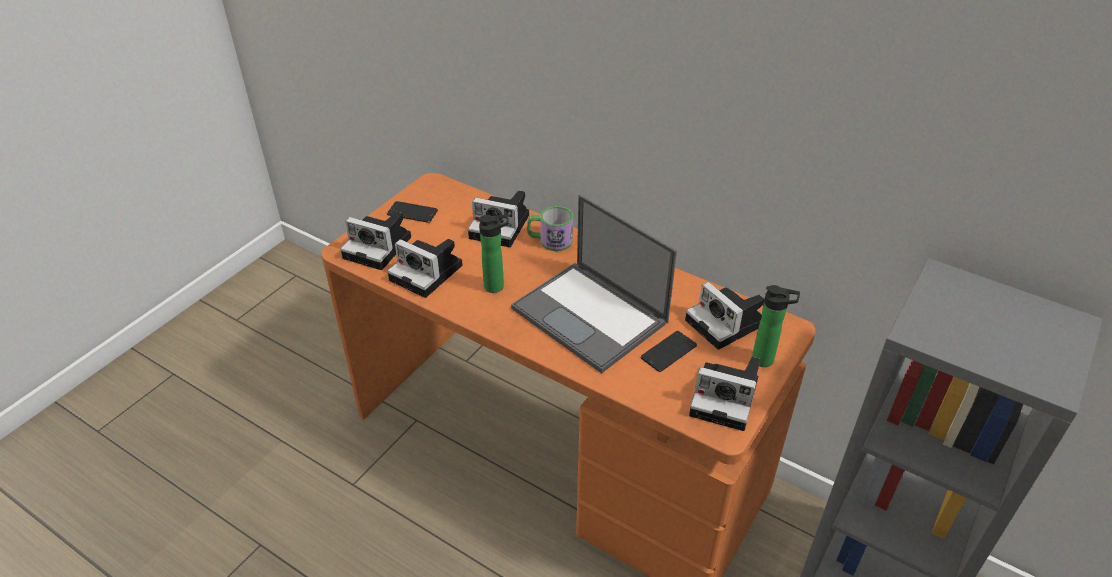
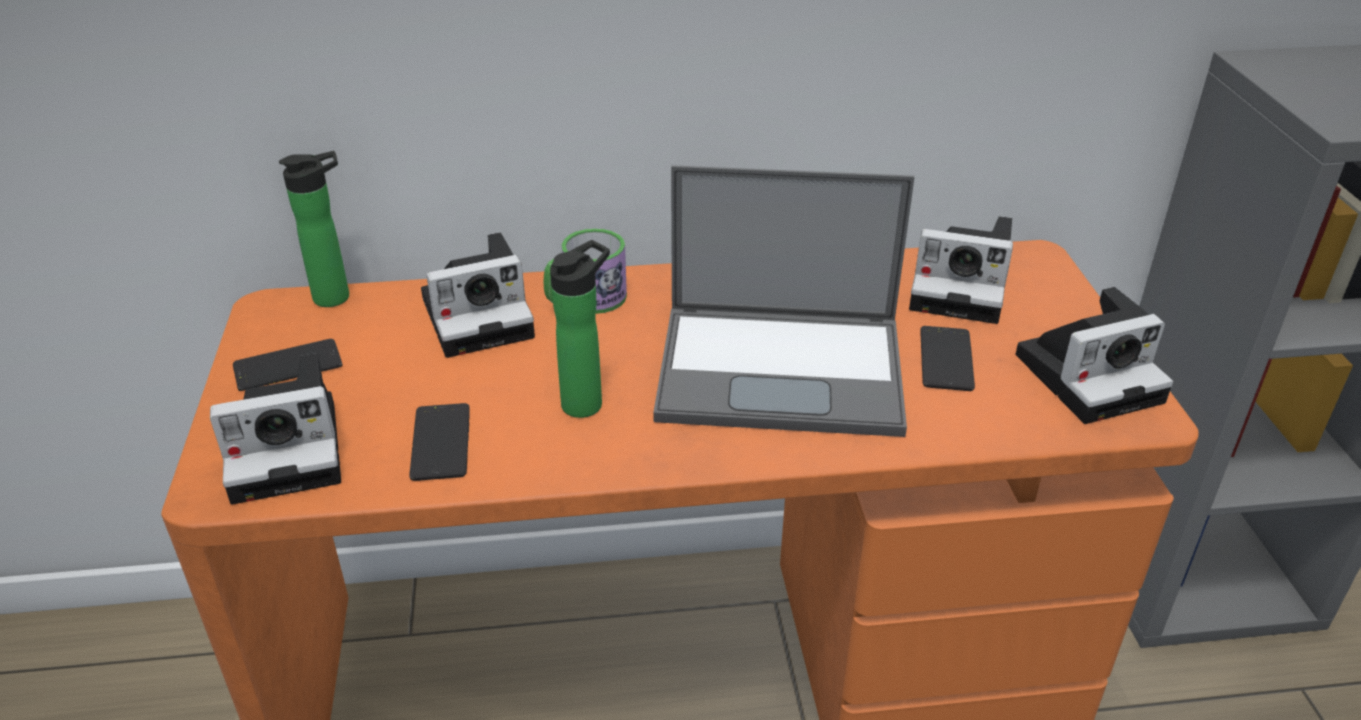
camera: 40 degrees left, 5 degrees down
camera [387,239,463,298] -> phone [409,403,470,481]
bottle [752,285,800,367] -> bottle moved to [279,151,349,307]

